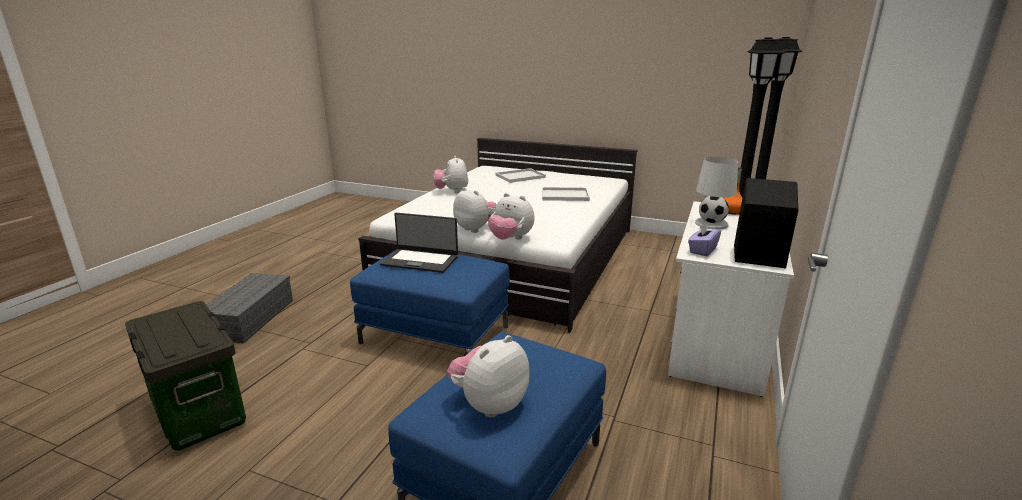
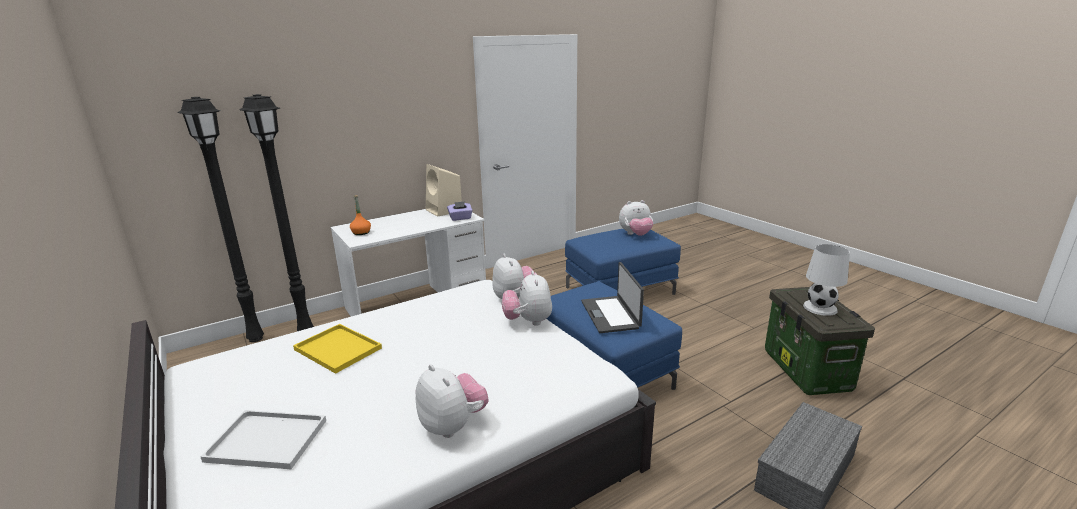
camera: 145 degrees left, 0 degrees up
laptop [380,213,458,273] -> laptop turned 150 degrees counterclockwise [581,262,644,333]
plush toy [434,155,468,193] -> plush toy turned 60 degrees counterclockwise [416,364,489,438]
white tray [542,187,590,201] -> yellow tray [293,324,382,374]
white table lamp [695,157,738,230] -> white table lamp moved to [803,244,850,316]
black speaker [734,178,798,268] -> beige speaker [426,164,462,217]

